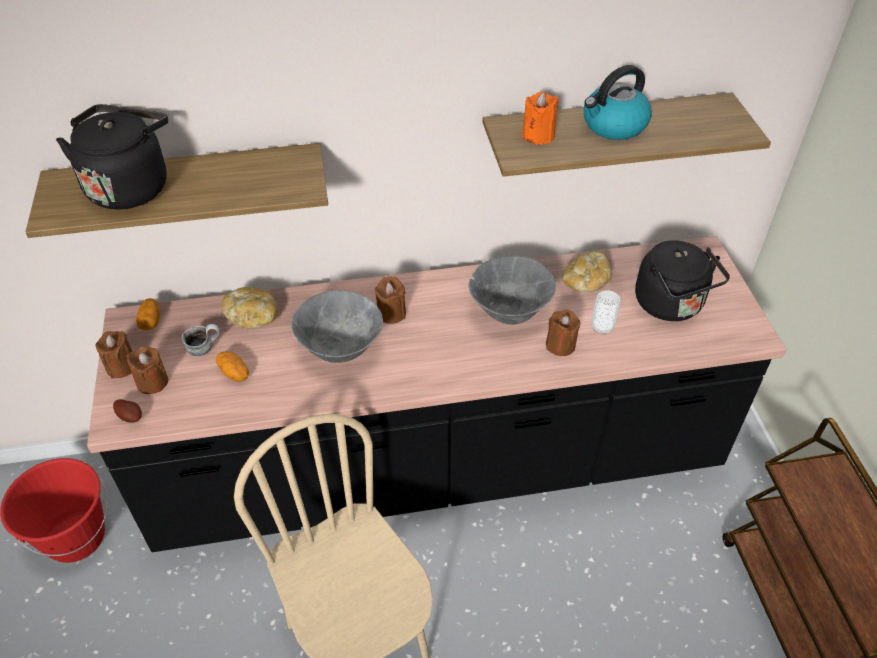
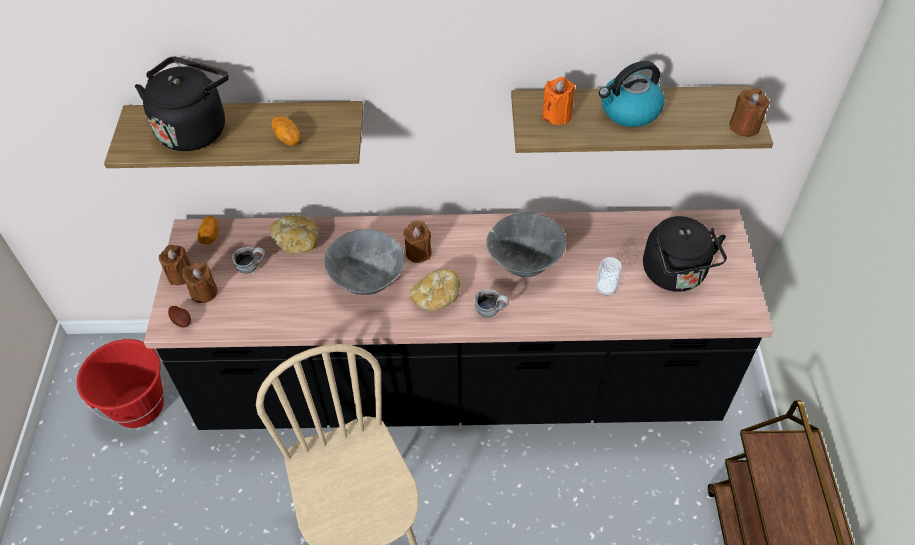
camera: 10 degrees right, 5 degrees up
potato [216,351,249,382] -> potato moved to [271,116,301,146]
brown candle [546,310,581,356] -> brown candle moved to [729,89,770,137]
bread [563,250,612,292] -> bread moved to [410,269,460,311]
none -> mug [475,289,509,317]

